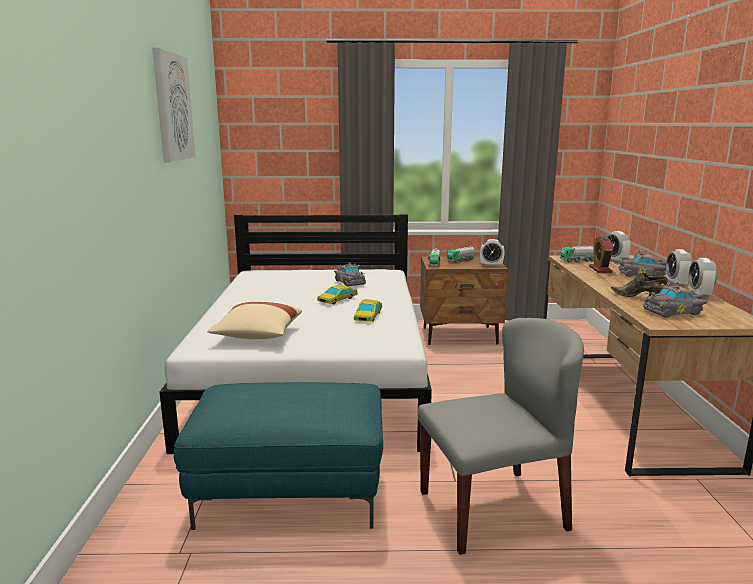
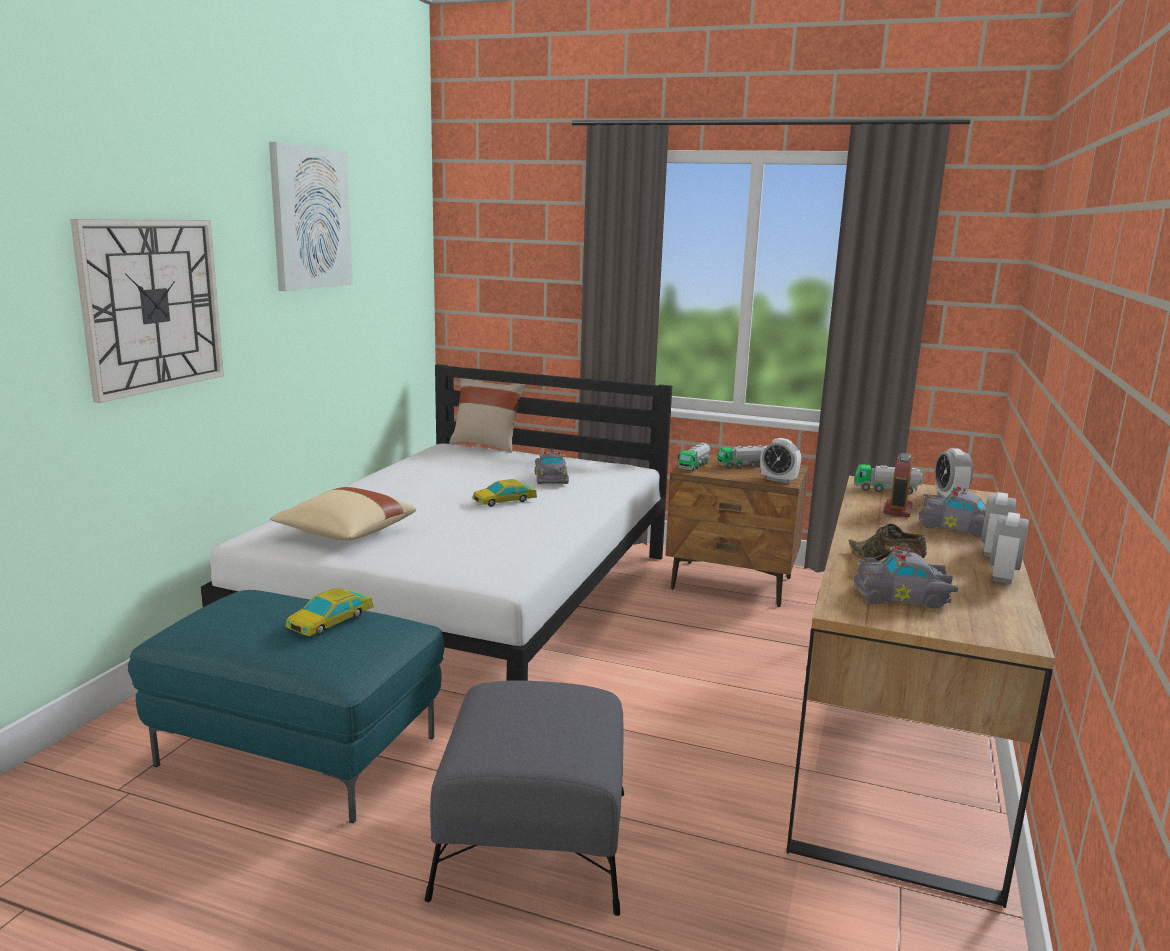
camera: 20 degrees right, 0 degrees up
toy car [354,299,382,322] -> toy car moved to [285,588,374,636]
grey chair [417,318,584,555] -> grey ottoman [425,681,624,916]
none -> wall clock [70,219,224,403]
none -> beige pillow [449,378,525,453]

